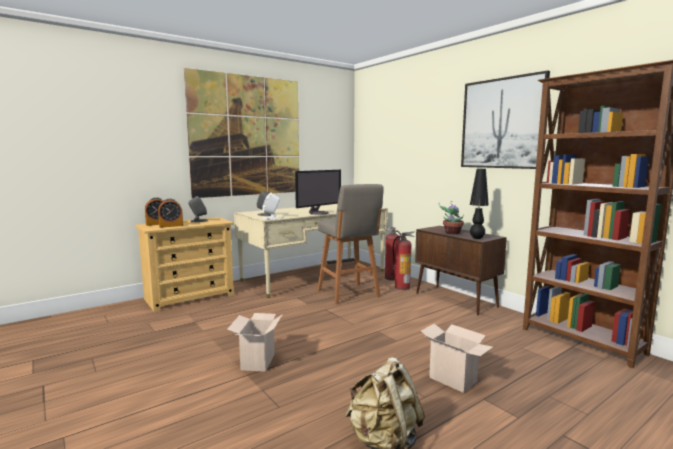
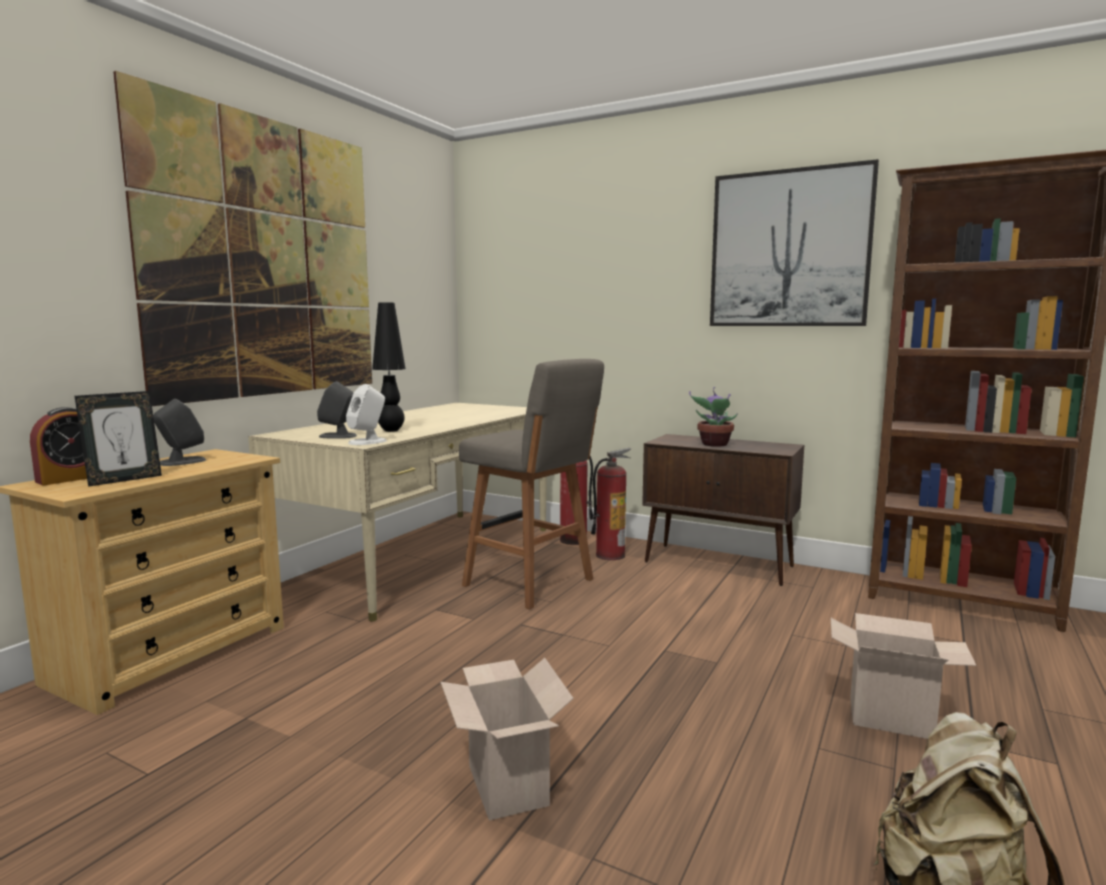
camera: 25 degrees left, 0 degrees up
alarm clock [158,199,183,228] -> picture frame [75,391,162,487]
monitor [295,170,341,215] -> none
black table lamp [470,169,489,239] -> black table lamp moved to [372,302,406,432]

